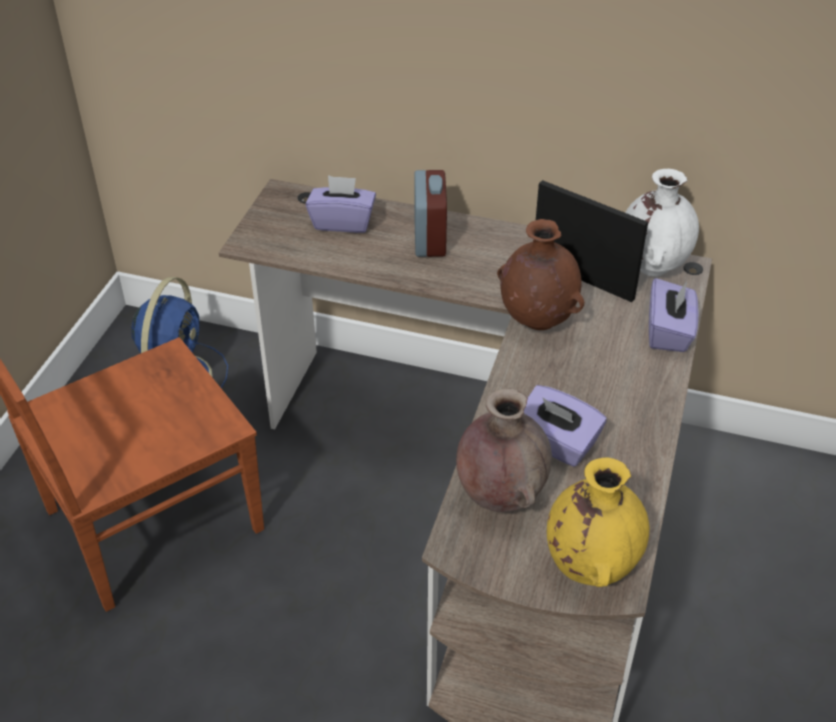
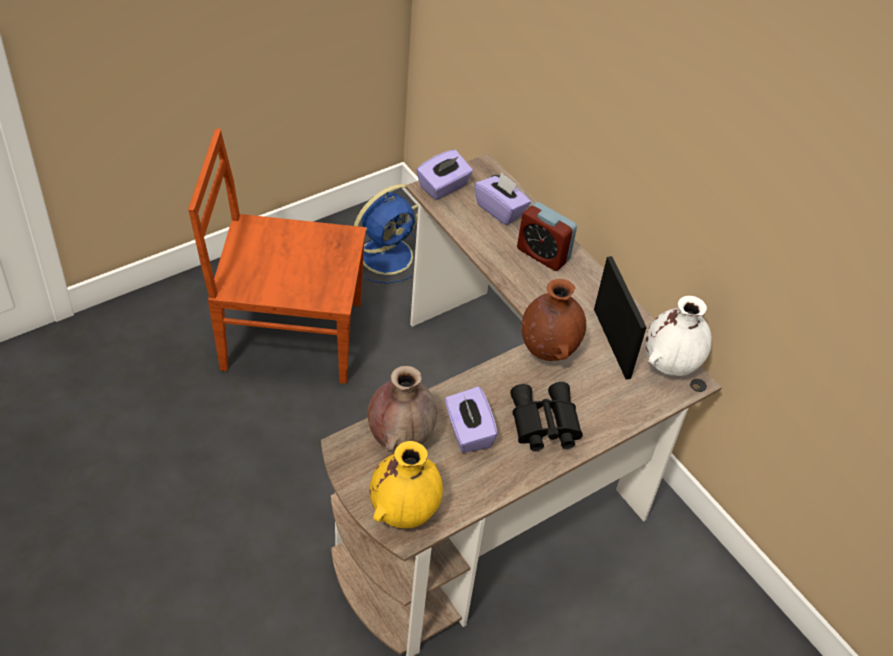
camera: 35 degrees right, 5 degrees up
alarm clock [414,170,447,257] -> alarm clock turned 90 degrees clockwise [517,202,577,271]
purple tissue box [649,278,699,352] -> purple tissue box moved to [417,150,473,200]
none -> black binoculars [510,382,583,451]

